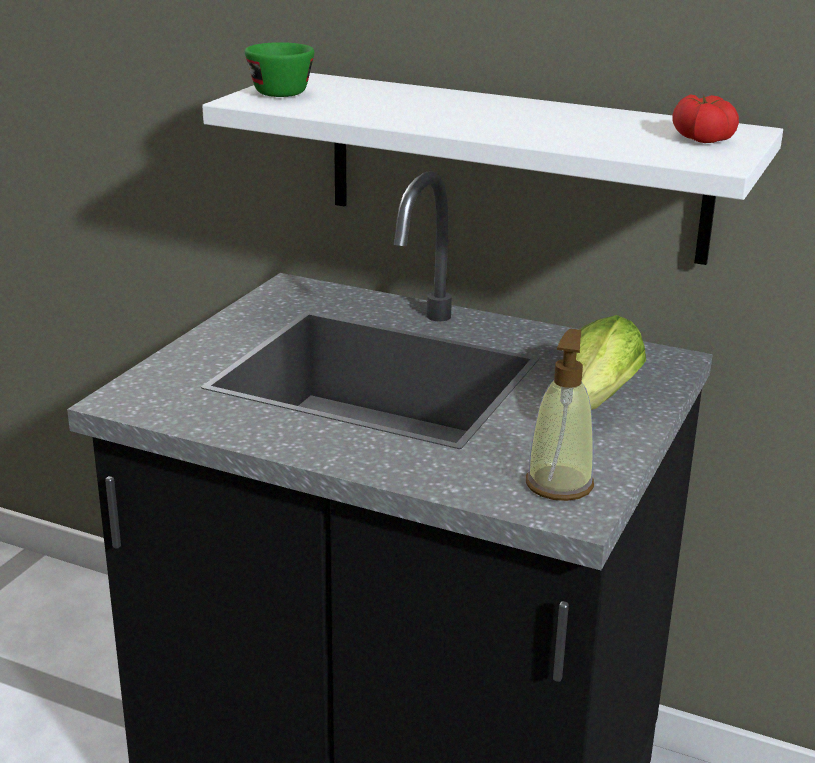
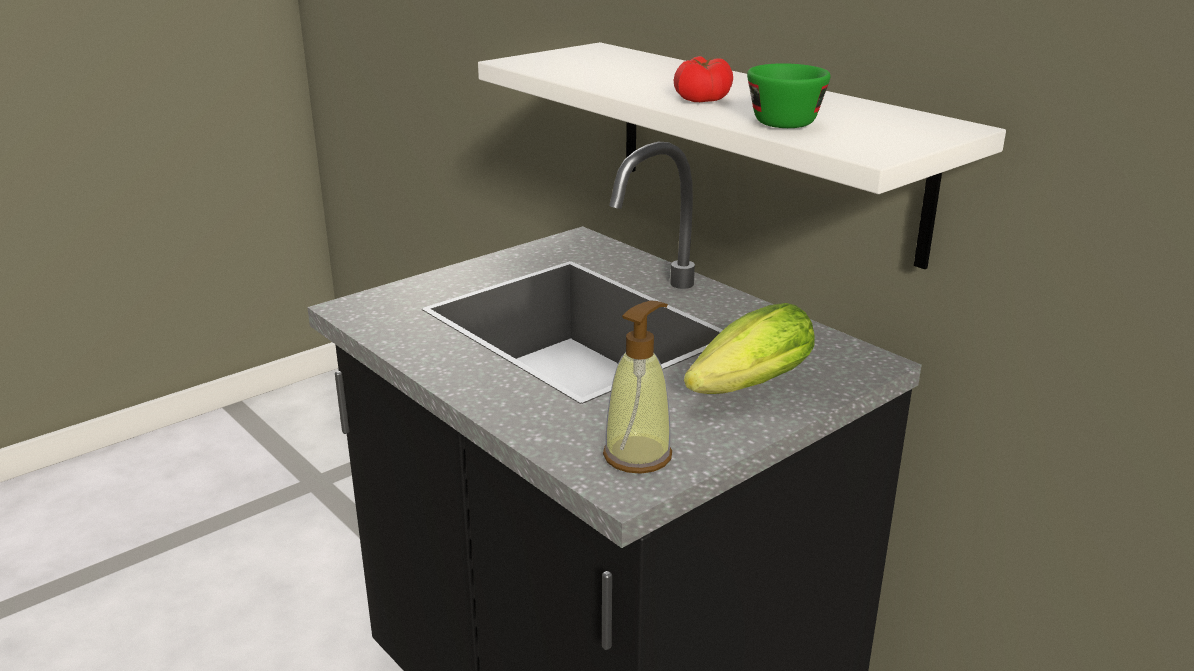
camera: 25 degrees right, 0 degrees up
green cup [245,42,314,97] -> green cup moved to [747,63,831,128]
tomato [672,94,739,143] -> tomato moved to [673,56,733,102]

